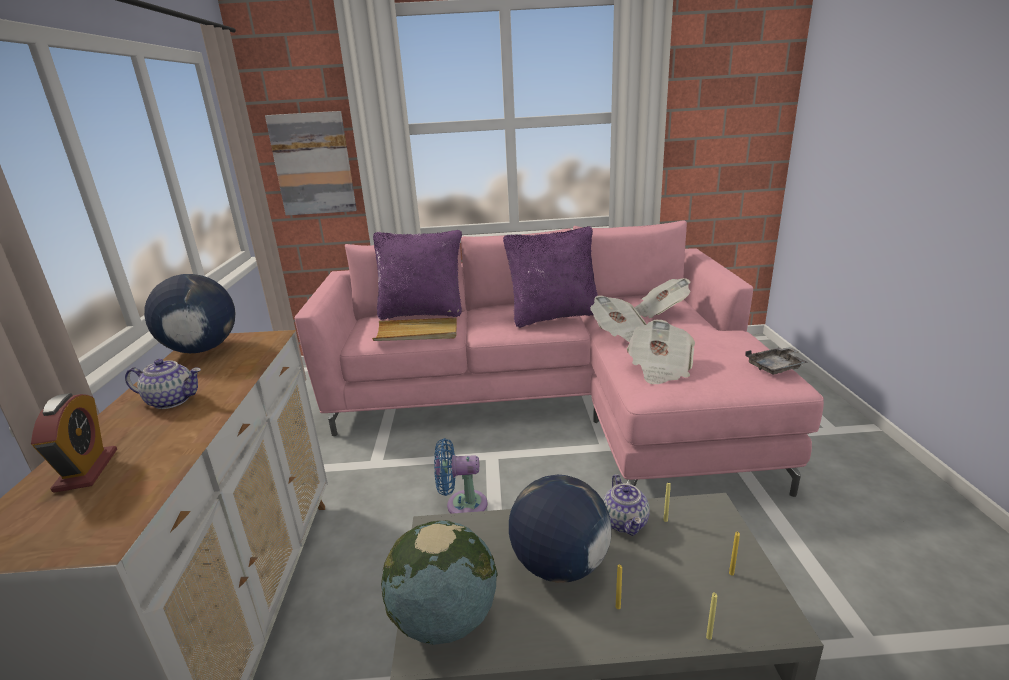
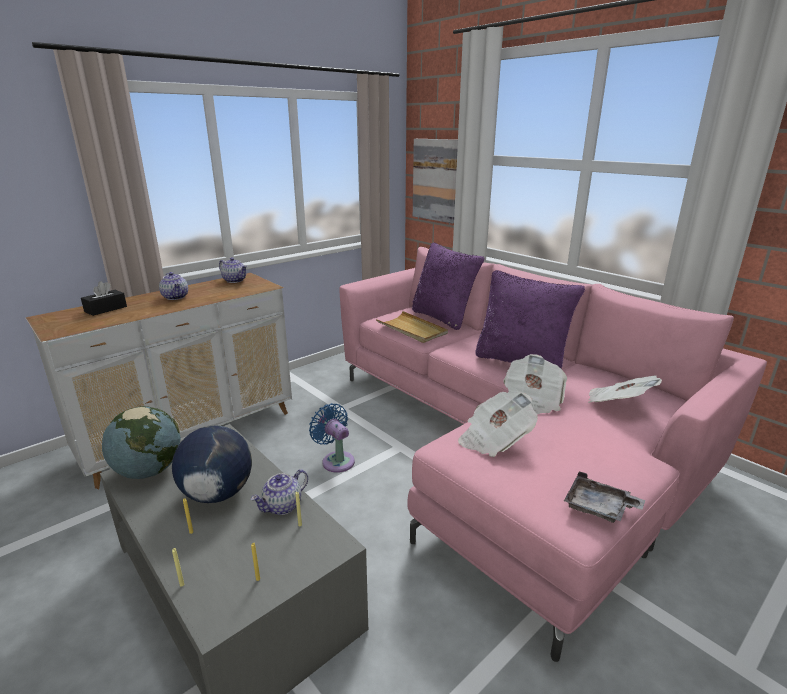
camera: 50 degrees right, 0 degrees up
alarm clock [31,393,117,493] -> black tissue box [81,281,127,316]
globe [144,274,236,353] -> teapot [219,257,247,283]

